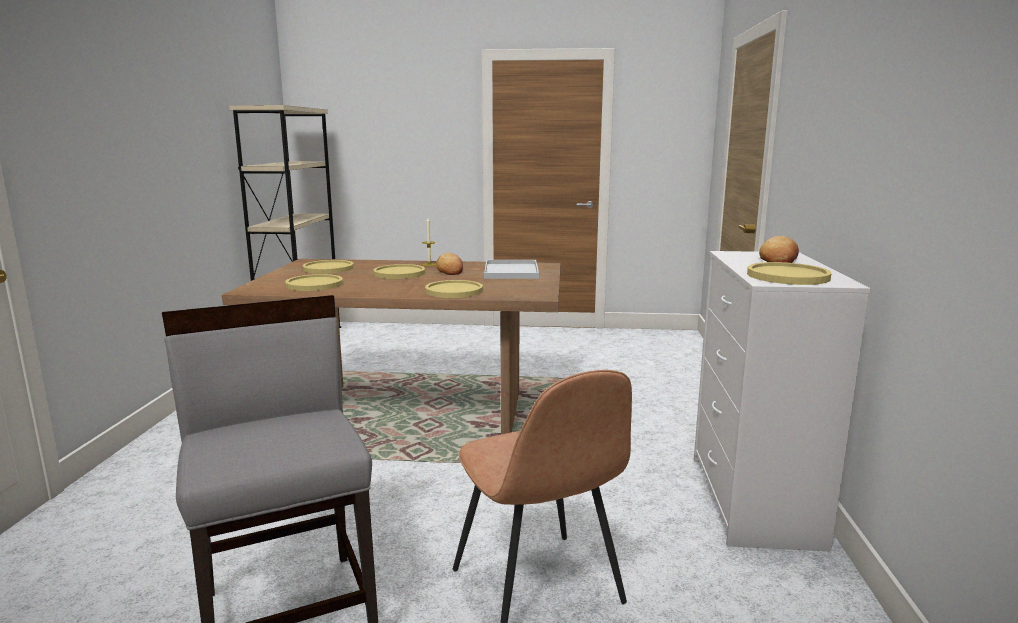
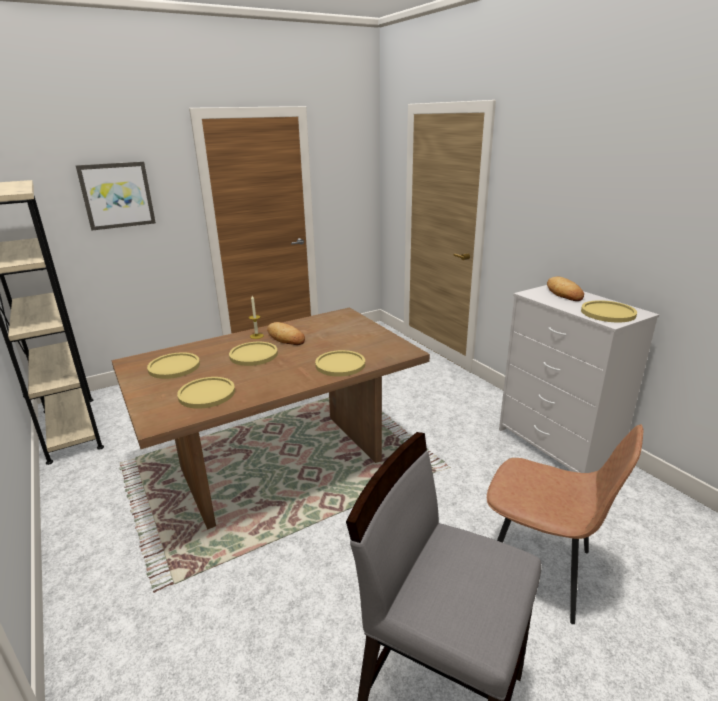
camera: 35 degrees left, 10 degrees up
white tray [484,260,539,279] -> none
none -> picture [76,162,156,230]

